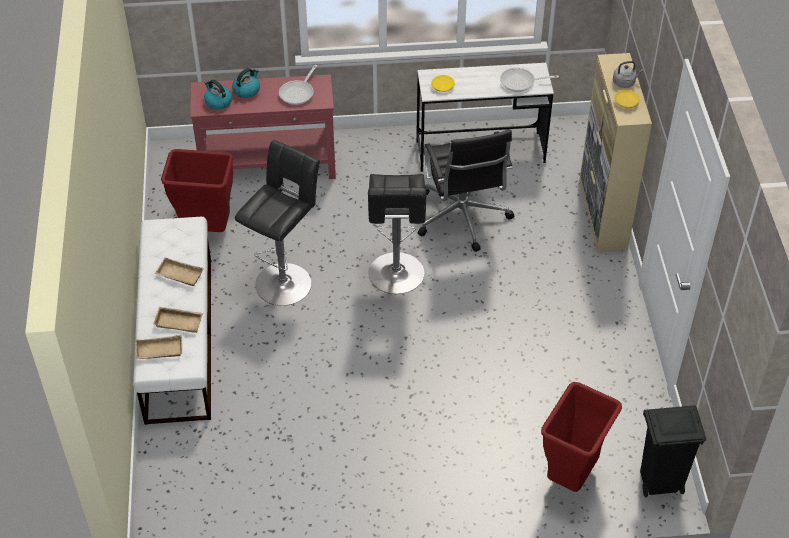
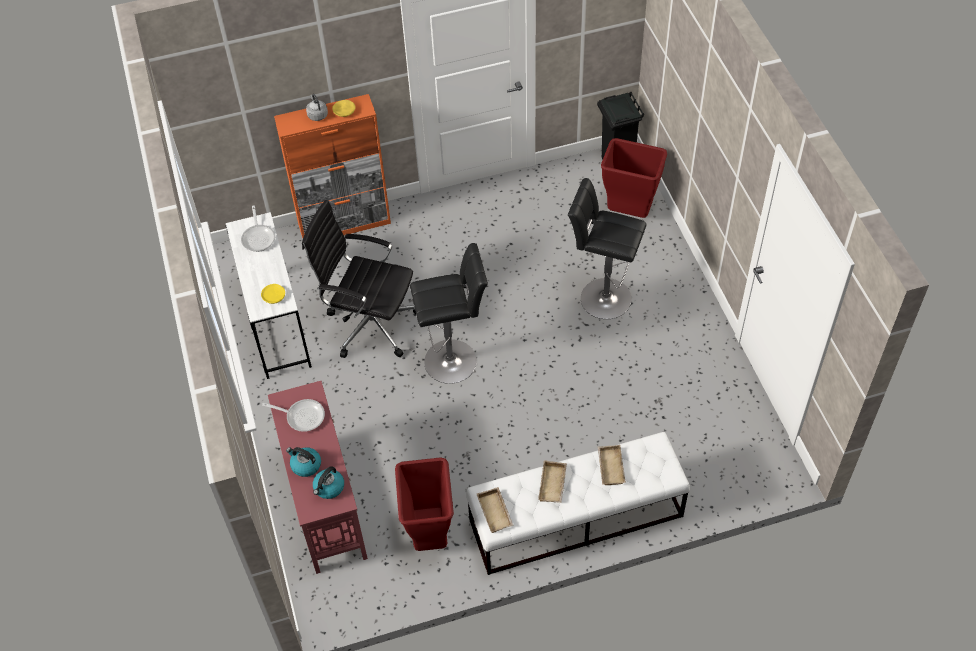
camera: 100 degrees left, 5 degrees up
beige tray [136,335,183,359] -> beige tray moved to [477,487,513,533]
black stool [235,140,320,306] -> black stool moved to [568,178,646,319]
black office chair [418,130,514,252] -> black office chair turned 135 degrees counterclockwise [302,200,416,358]
beige cabinet [579,53,652,251] -> orange cabinet [274,94,391,238]

